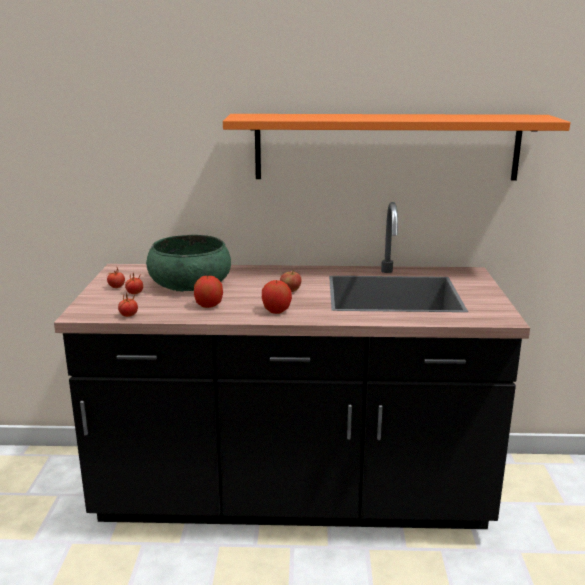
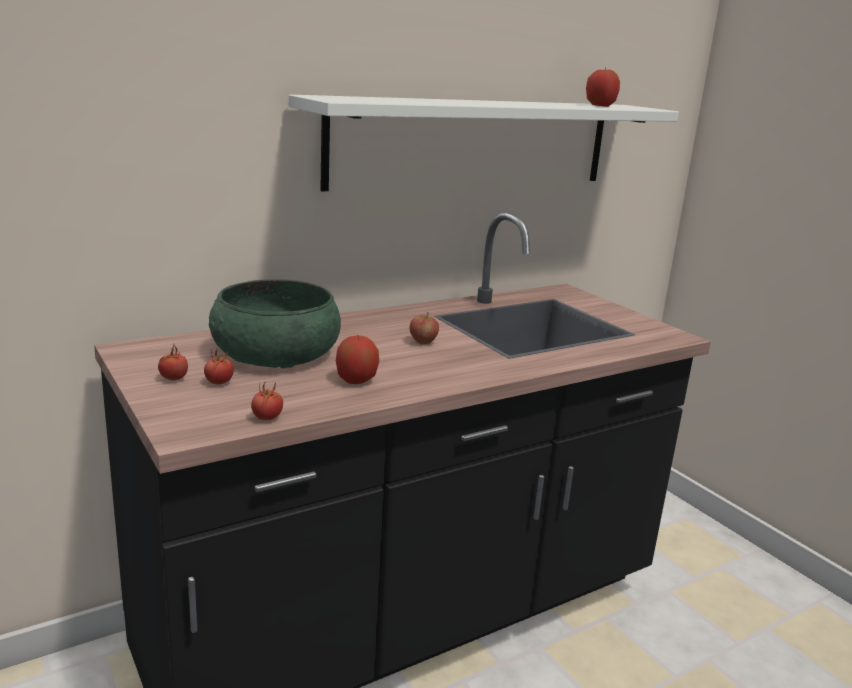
camera: 35 degrees left, 0 degrees up
orange shelf [223,114,570,181] -> white shelf [289,95,679,191]
apple [262,280,292,314] -> apple moved to [586,68,620,107]

